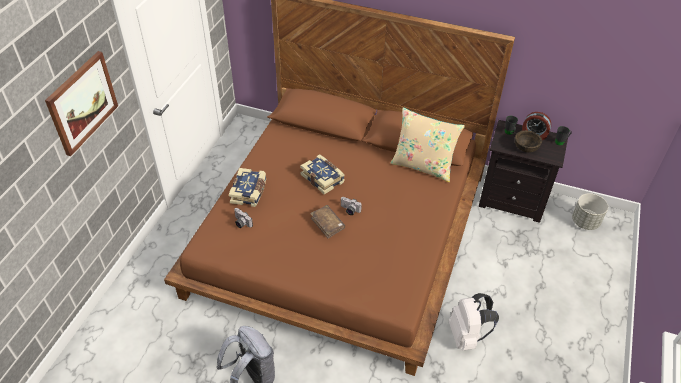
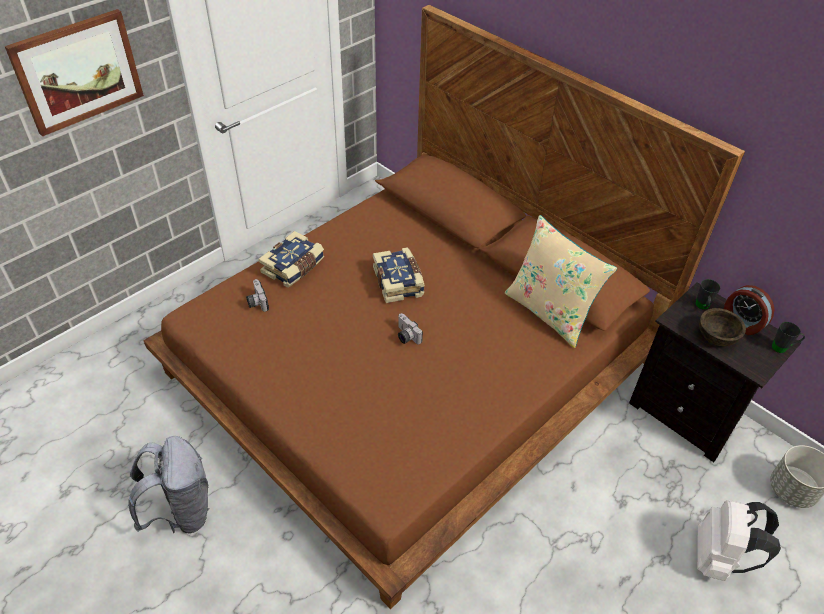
camera: 25 degrees right, 0 degrees up
brown book [310,205,345,239] -> none
white backpack [449,293,499,350] -> white backpack moved to [697,500,781,581]

